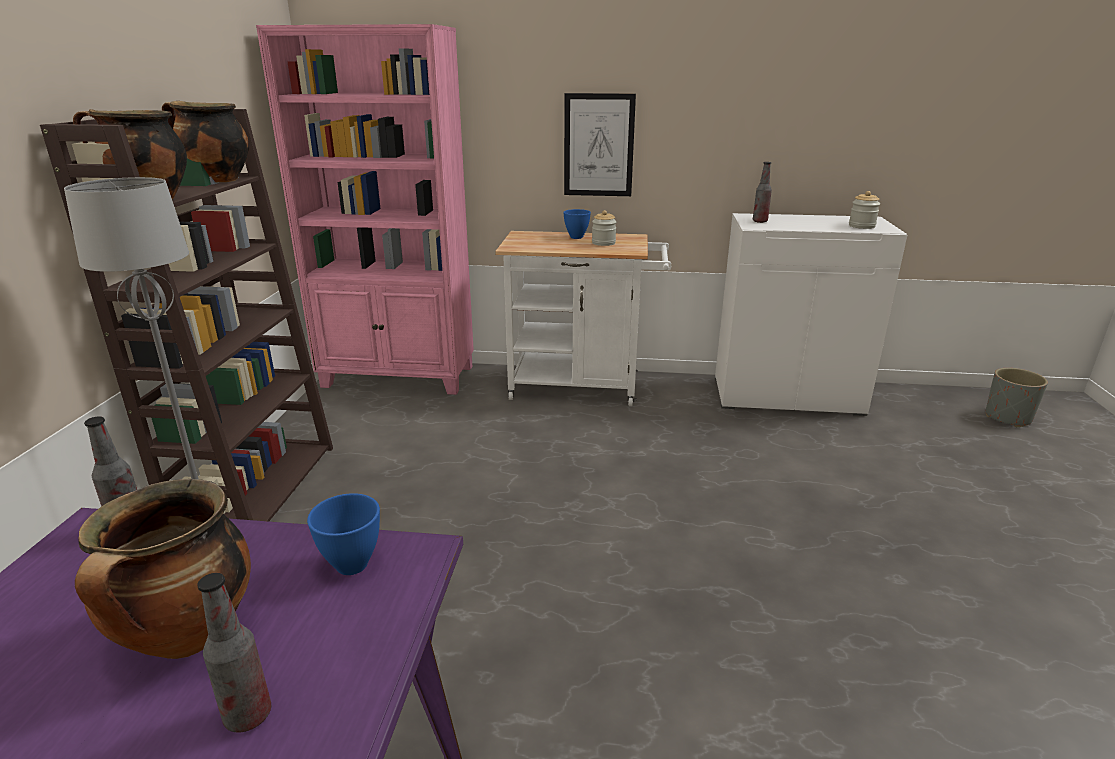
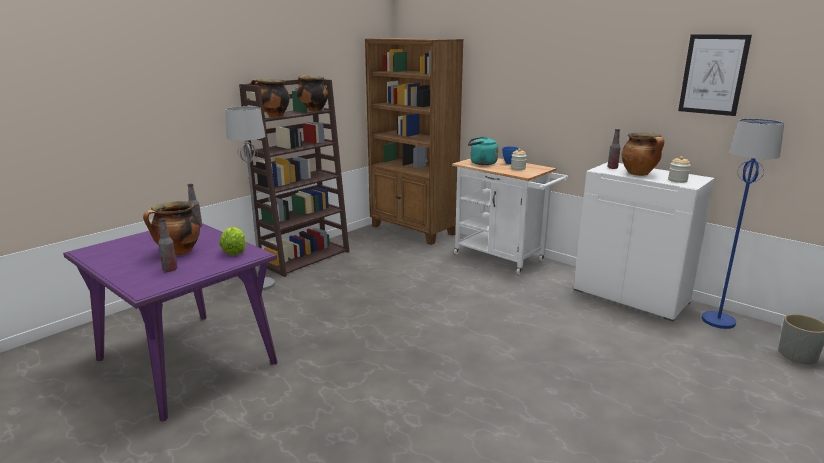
camera: 35 degrees right, 5 degrees down
pink bookcase [256,24,474,395] -> brown bookcase [365,38,464,245]
blue bowl [307,493,380,575] -> lettuce [220,227,246,255]
picture [564,93,636,196] -> picture moved to [678,34,752,116]
none -> turquoise kettle [468,136,498,165]
none -> cooking pot [621,133,664,176]
none -> blue floor lamp [702,119,784,329]

